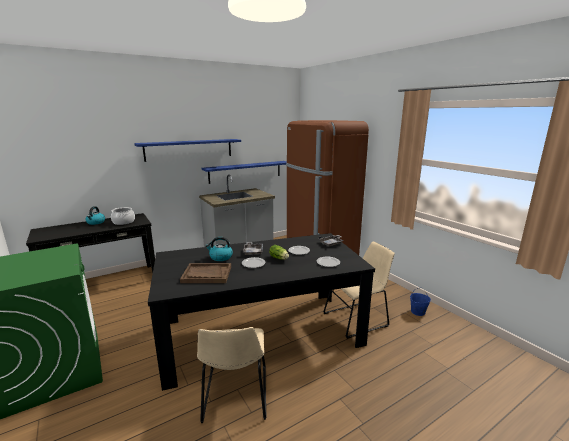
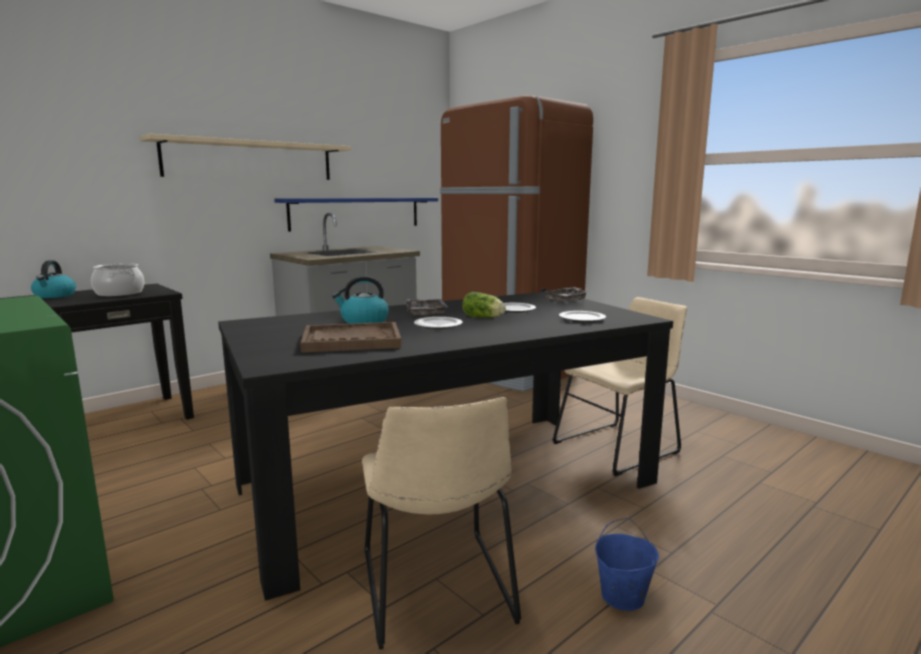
camera: 10 degrees left, 5 degrees down
blue shelf [134,139,241,162] -> beige shelf [140,134,352,180]
blue bucket [410,288,431,316] -> blue bucket moved to [595,518,659,611]

